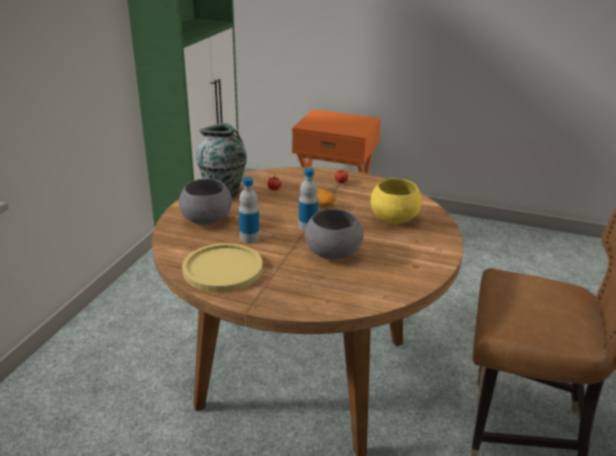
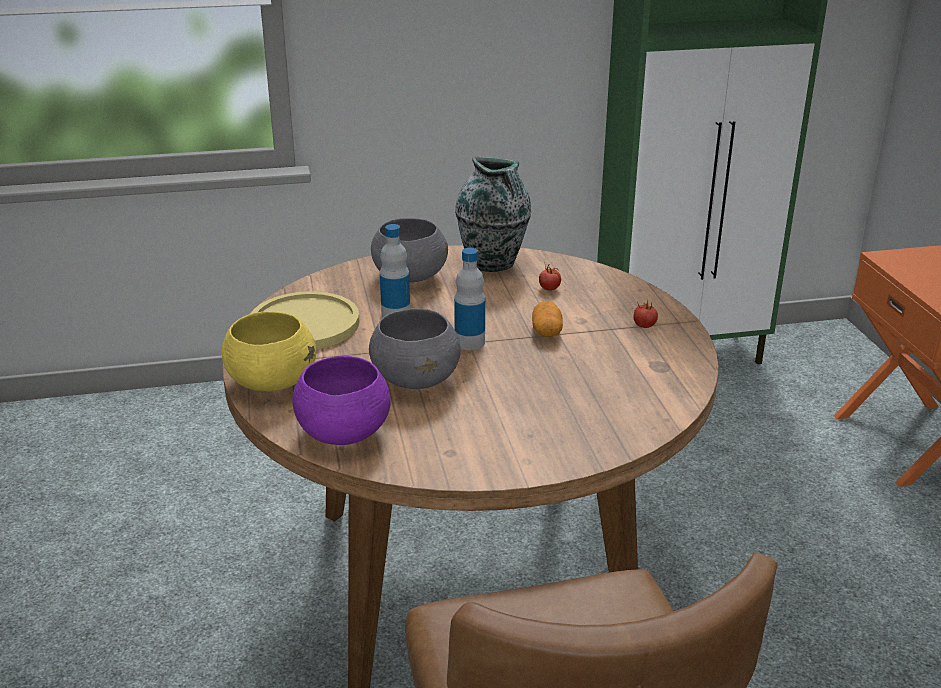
camera: 60 degrees right, 0 degrees up
yellow bowl [371,178,422,224] -> yellow bowl moved to [222,311,316,391]
none -> purple bowl [292,356,391,445]

